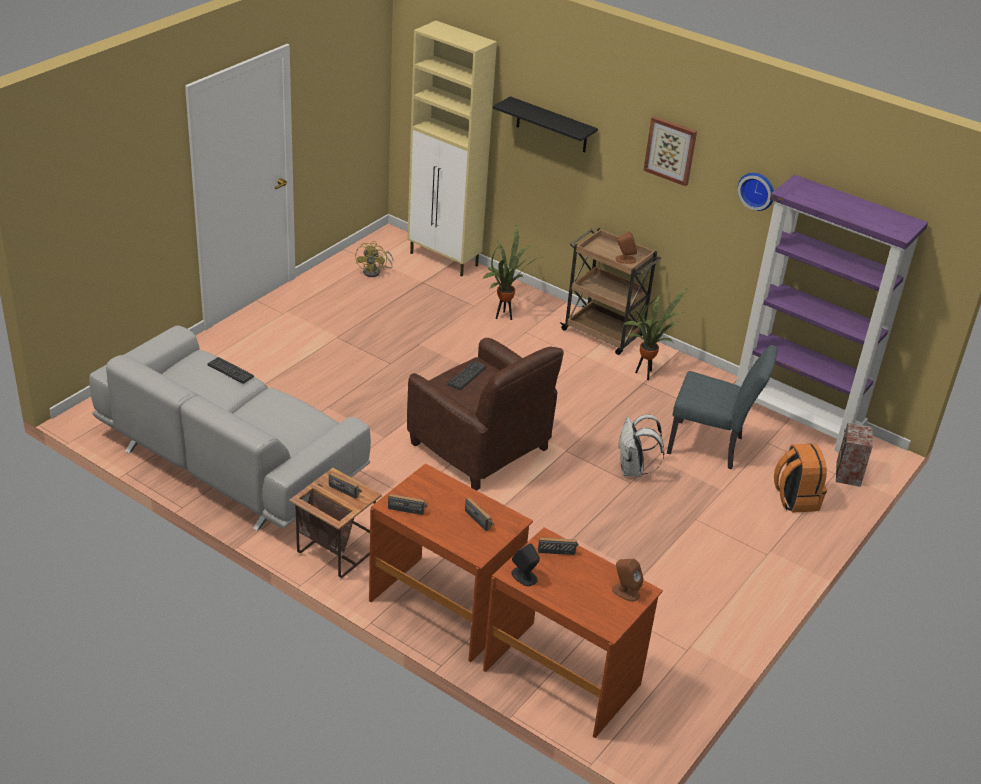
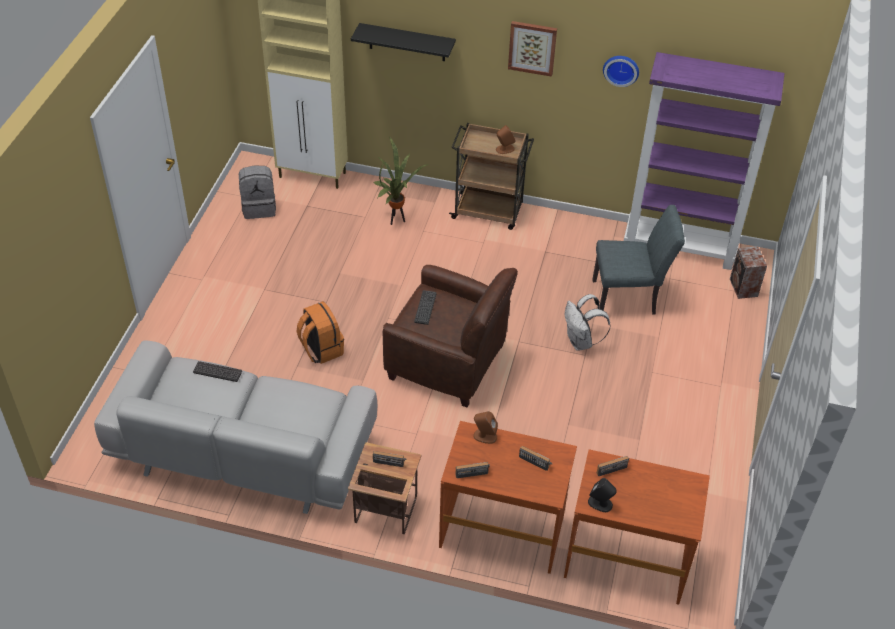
camera: 20 degrees left, 10 degrees up
yellow fan [355,241,393,277] -> grey backpack [239,165,276,219]
brown speaker [612,559,644,602] -> brown speaker moved to [474,411,498,444]
potted plant [624,288,688,380] -> none
orange backpack [774,444,827,513] -> orange backpack moved to [297,301,344,364]

